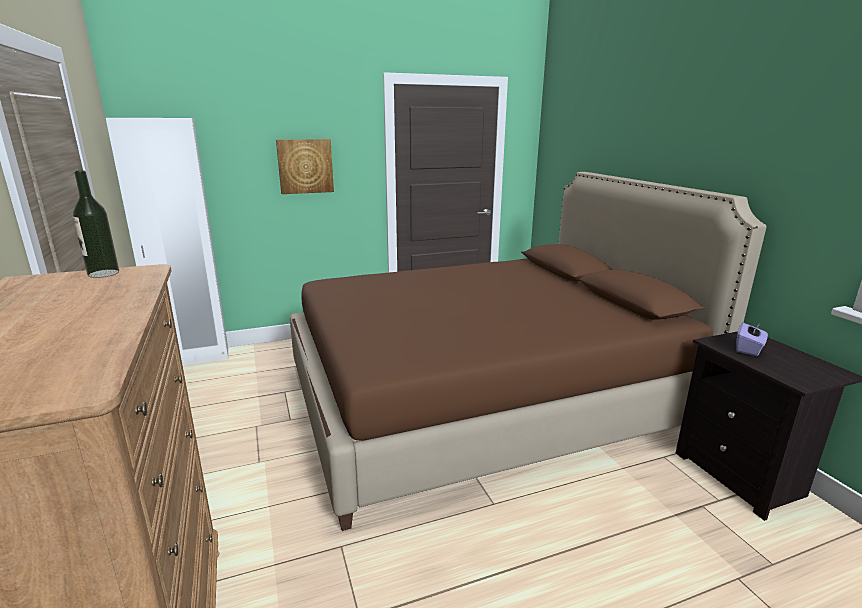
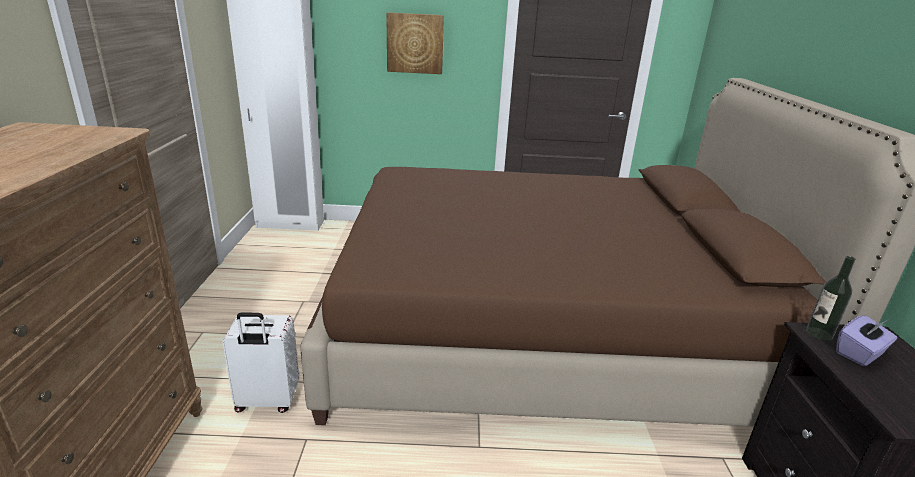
camera: 20 degrees right, 5 degrees up
bottle [73,171,119,278] -> bottle moved to [806,256,856,341]
none -> white suitcase [222,312,299,413]

